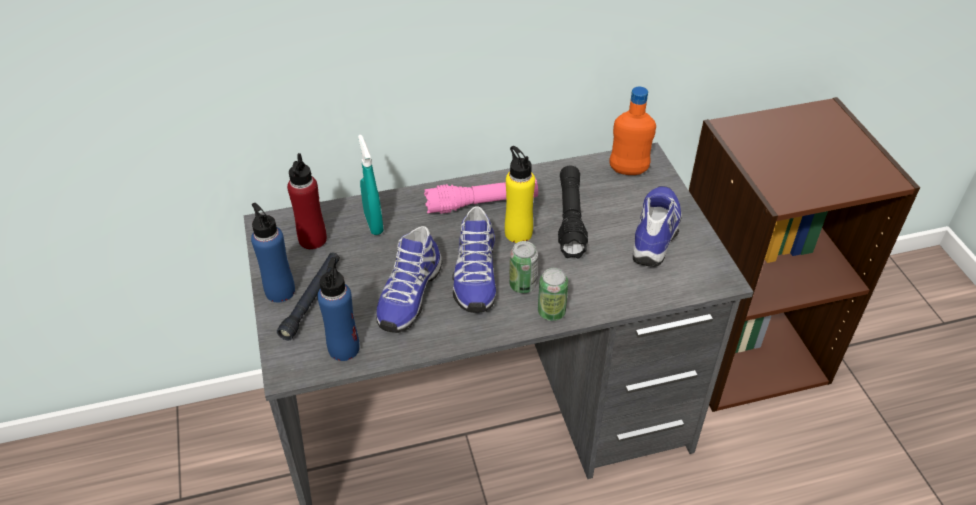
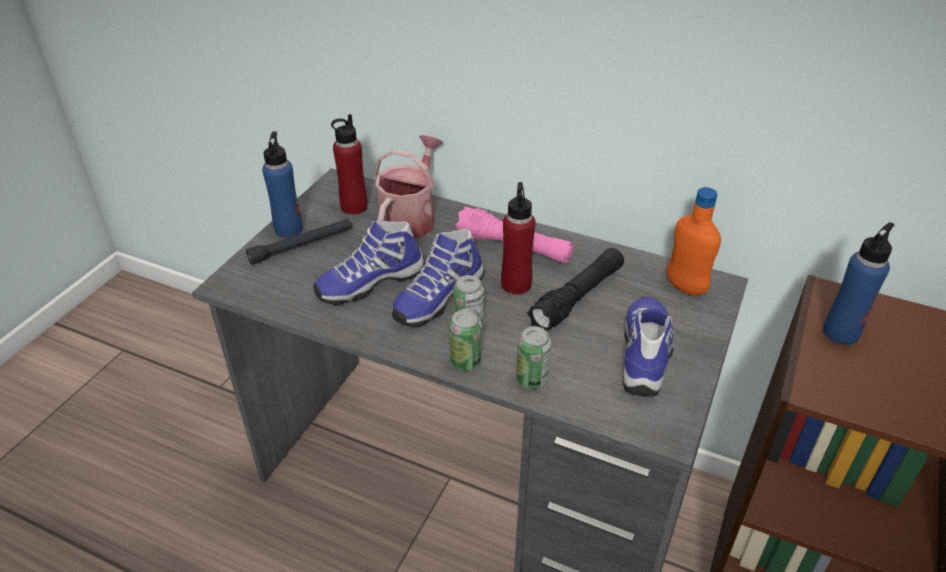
camera: 40 degrees right, 5 degrees down
blue bottle [317,257,360,361] -> blue bottle moved to [823,222,894,345]
turquoise spray bottle [358,135,384,235] -> watering can [374,135,443,239]
yellow bottle [505,146,535,243] -> red bottle [501,182,535,295]
shoe [633,186,682,267] -> shoe turned 45 degrees counterclockwise [623,296,673,397]
none -> can [516,326,551,389]

